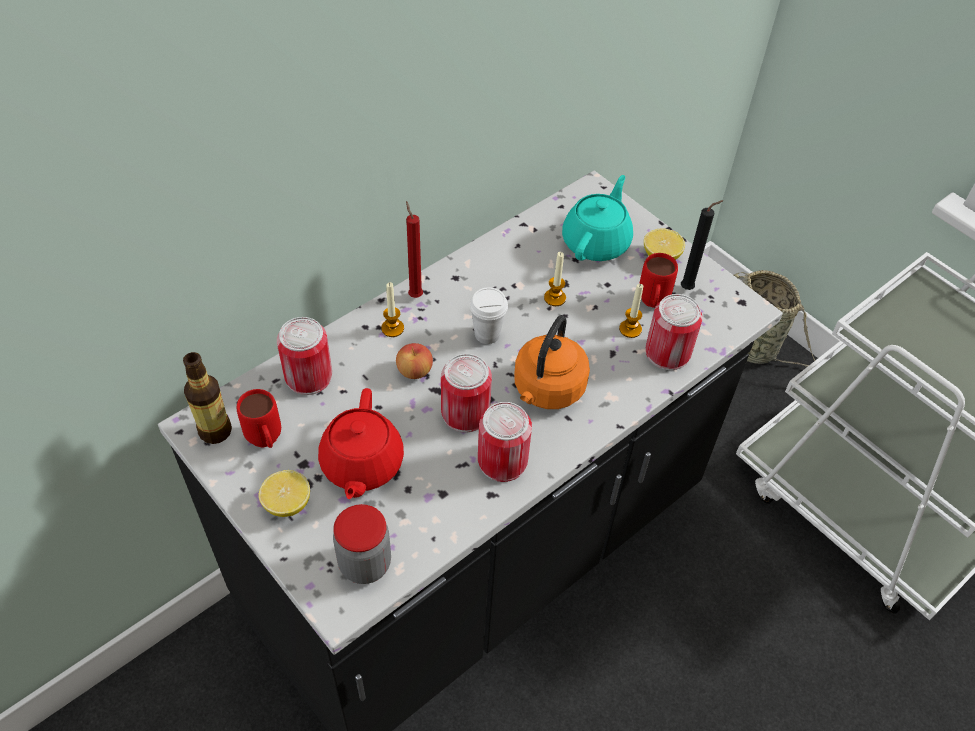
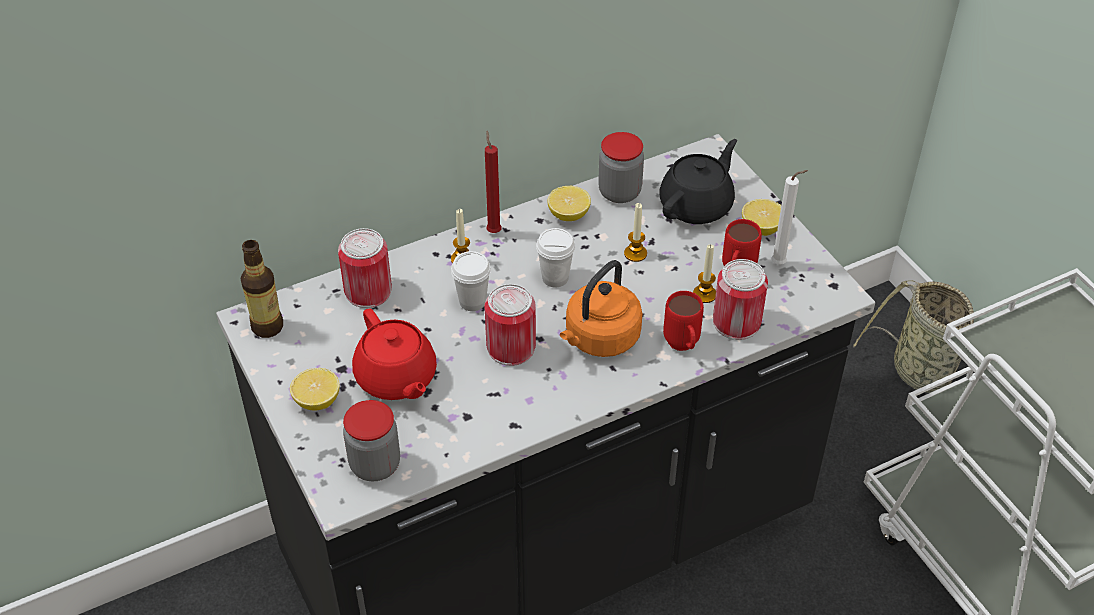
camera: 15 degrees right, 5 degrees down
red mug [237,389,281,448] -> red mug moved to [663,291,704,351]
red teapot [318,388,404,499] -> red teapot turned 45 degrees counterclockwise [352,309,437,400]
apple [396,343,433,379] -> white cup [451,251,491,311]
can [478,402,532,482] -> none
turquoise teapot [562,175,633,261] -> black teapot [659,139,737,224]
black candle [681,200,724,290] -> white candle [771,170,808,265]
none -> lemon [548,186,591,221]
none -> jar [598,132,644,203]

